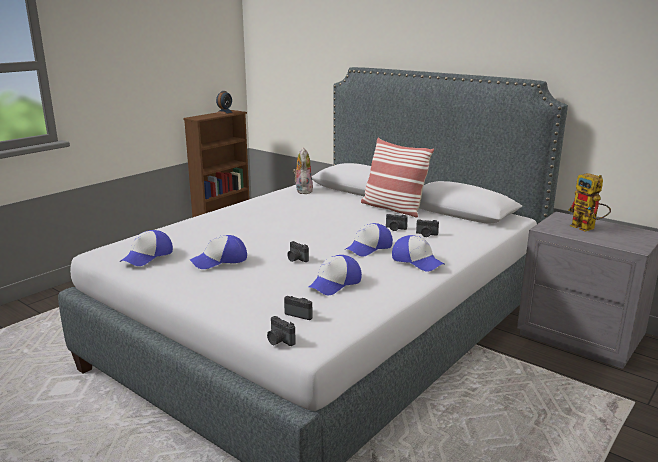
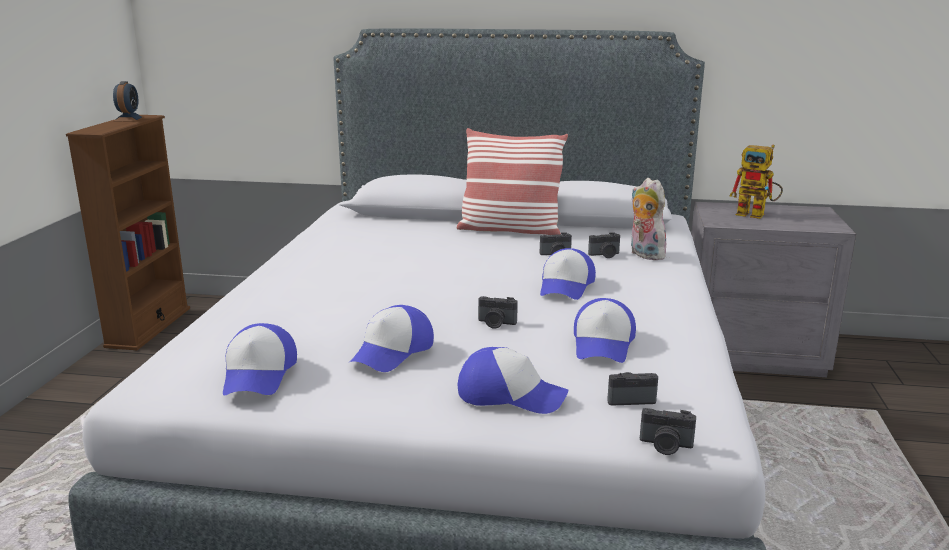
camera: 30 degrees left, 0 degrees up
plush toy [293,148,313,194] -> plush toy moved to [631,178,668,260]
cap [392,235,445,271] -> cap moved to [458,347,568,414]

